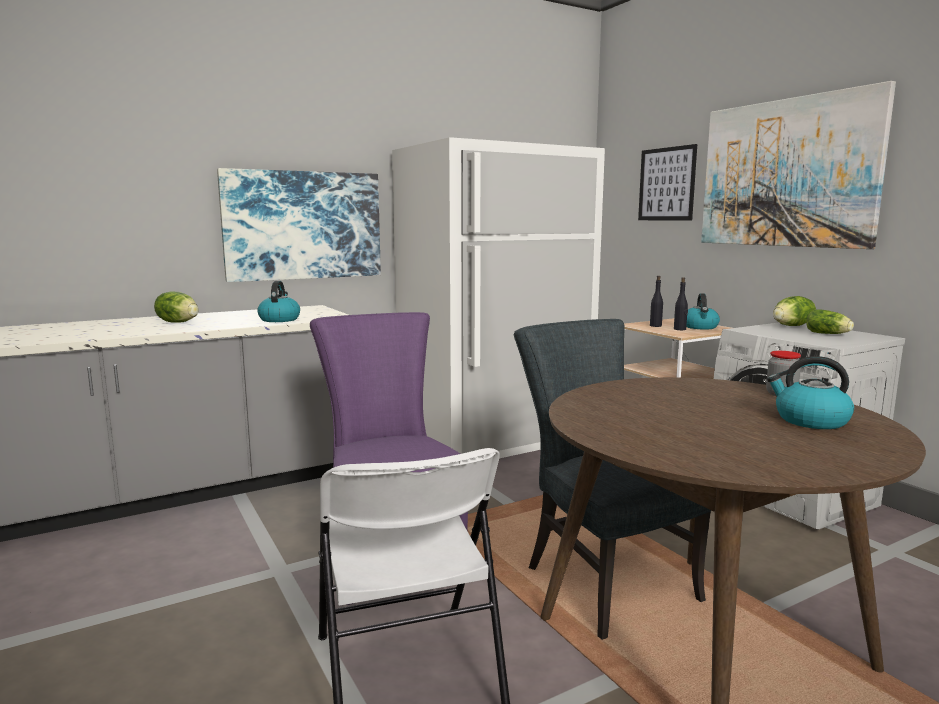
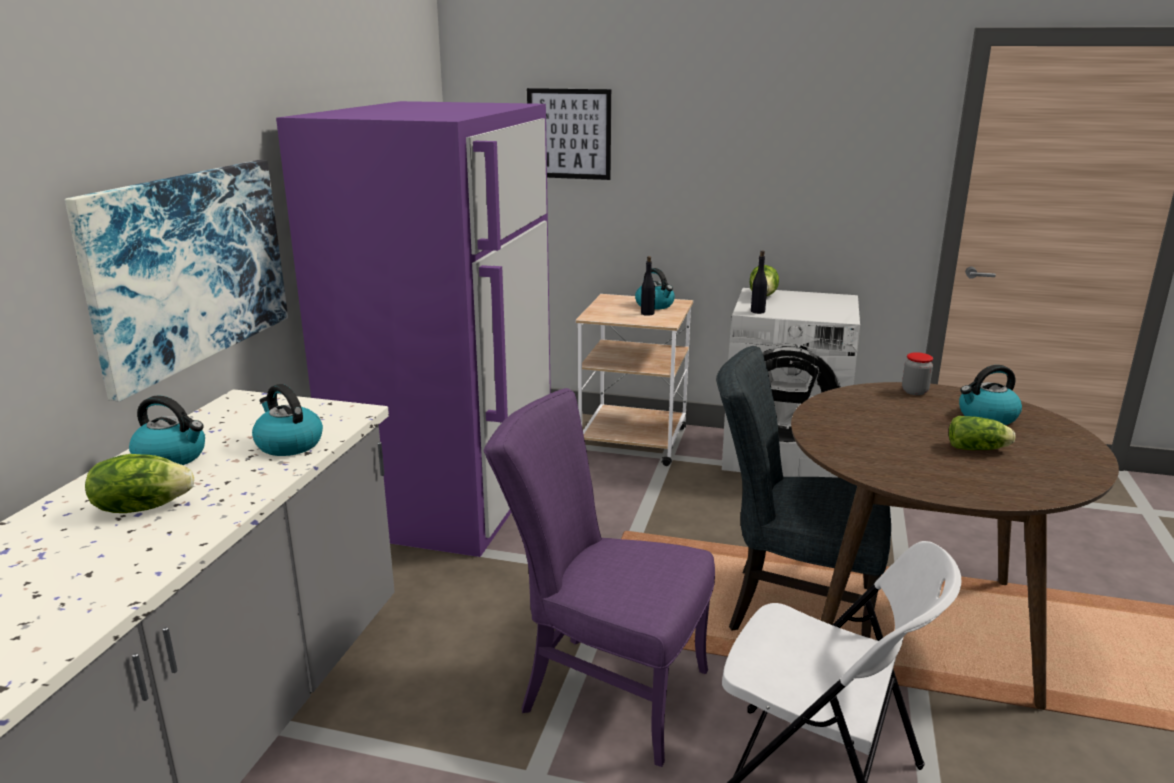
camera: 45 degrees left, 10 degrees up
white fridge [392,137,605,458] -> purple fridge [276,101,551,557]
black bottle [650,276,663,327] -> black bottle moved to [751,251,767,314]
picture [701,81,896,249] -> none
lettuce [806,309,854,334] -> lettuce moved to [949,416,1015,450]
none -> kettle [129,395,205,465]

